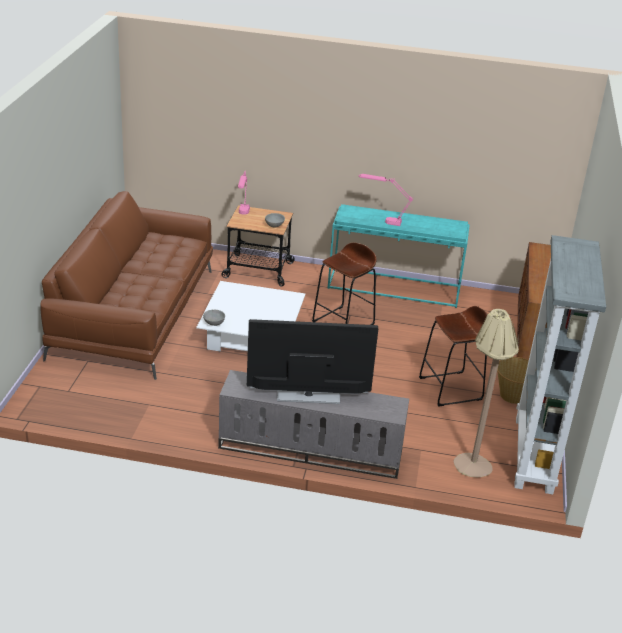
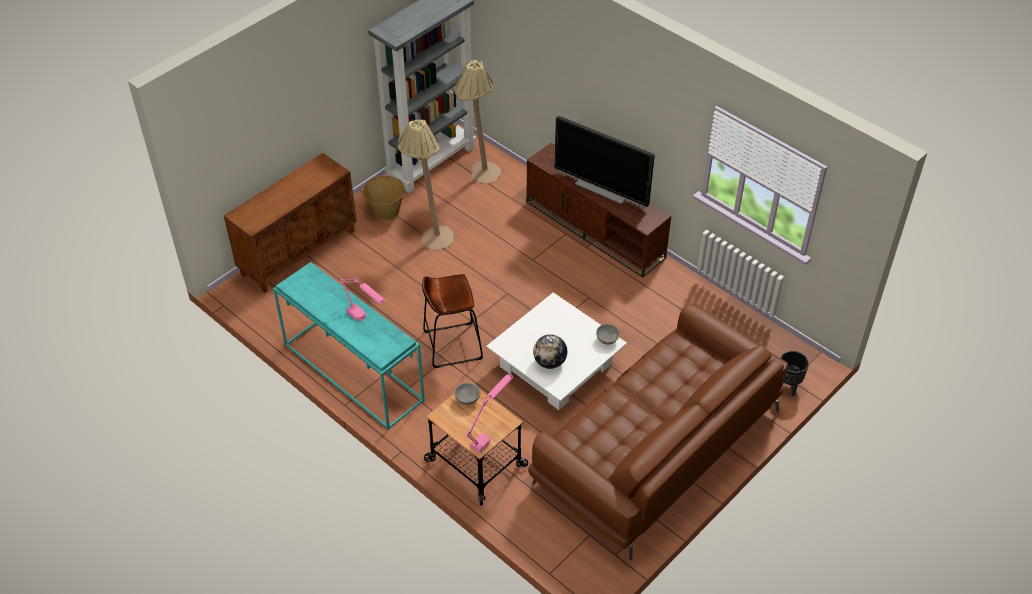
camera: 145 degrees left, 15 degrees up
grey tv stand [218,370,409,479] -> brown tv stand [526,143,671,277]
brown stool [419,306,488,407] -> beige floor lamp [398,120,454,250]
none -> globe [533,334,567,369]
none -> black planter [781,351,809,396]

